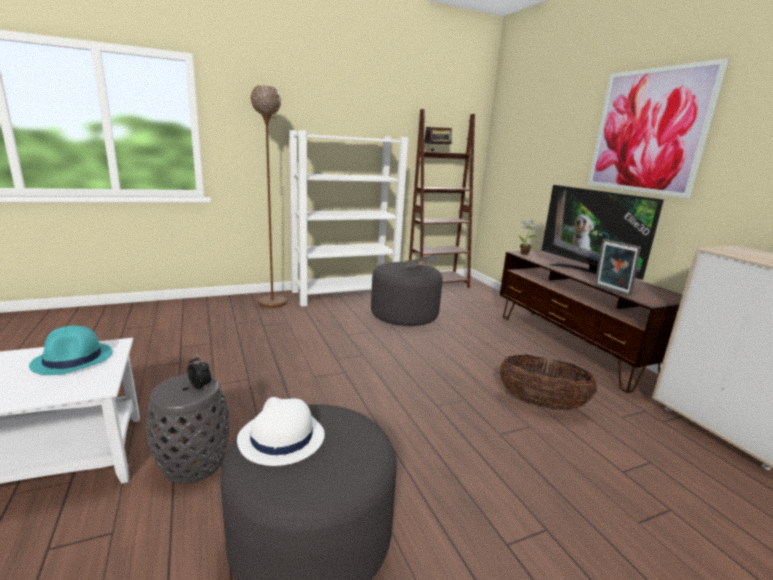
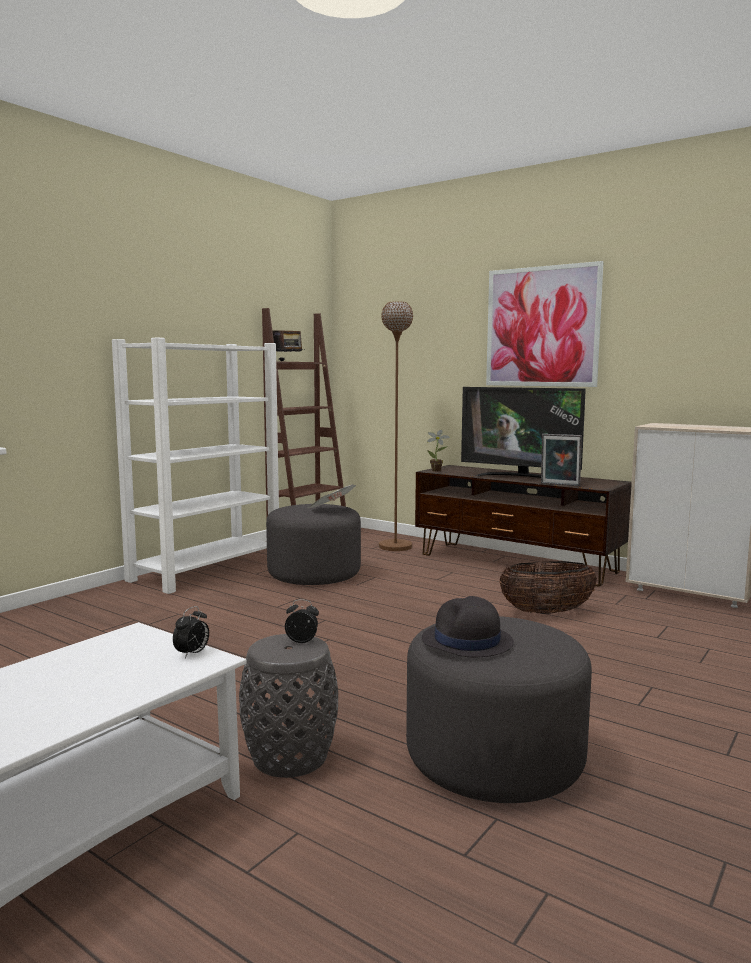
camera: 30 degrees left, 10 degrees down
turquoise hat [29,325,112,375] -> none
white hat [237,397,325,466] -> black hat [422,596,514,657]
brown floor lamp [251,86,287,308] -> brown floor lamp moved to [379,301,413,551]
none -> alarm clock [173,606,209,659]

